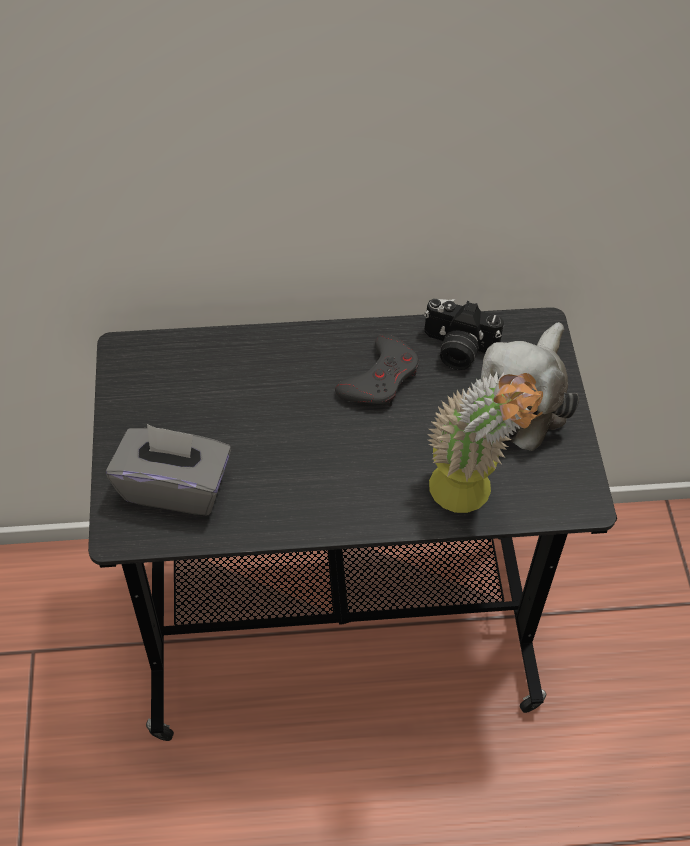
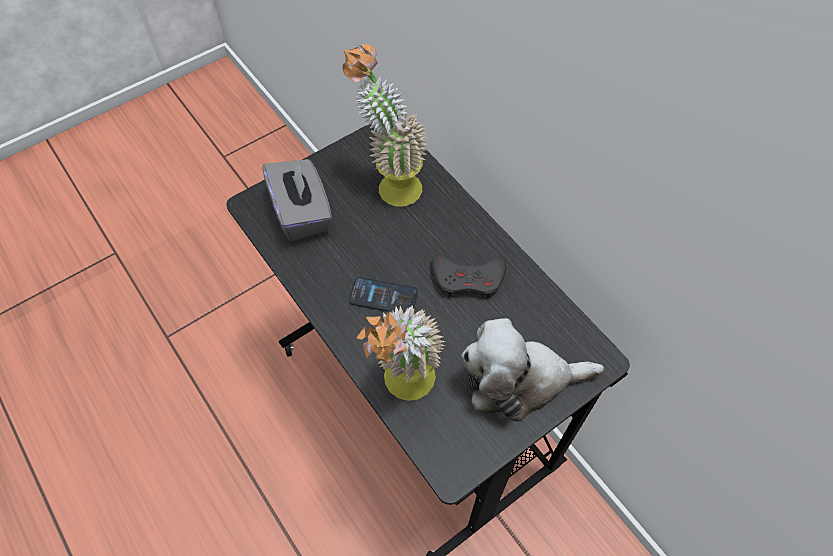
camera: 60 degrees right, 5 degrees up
camera [424,299,504,370] -> none
none -> potted plant [343,44,427,206]
none -> phone [349,277,418,313]

